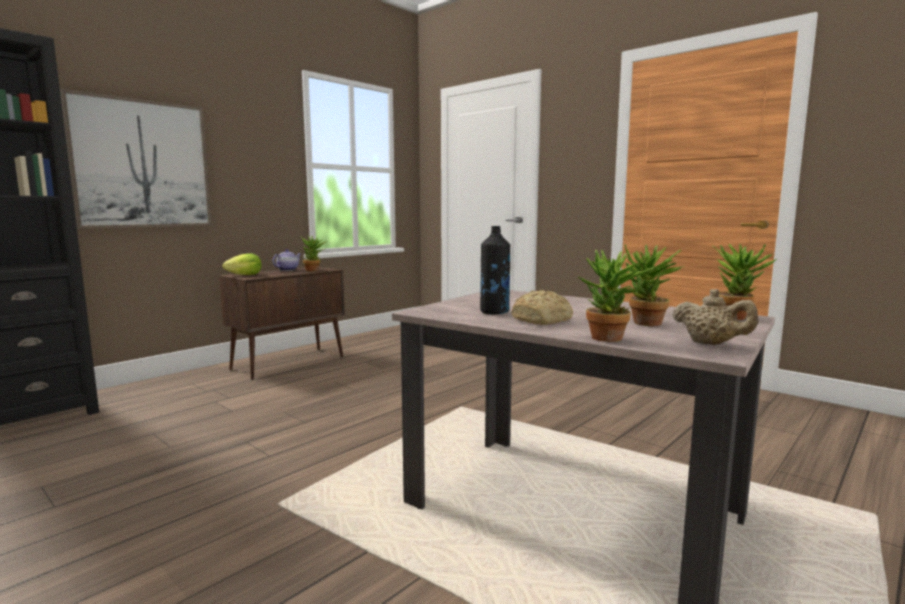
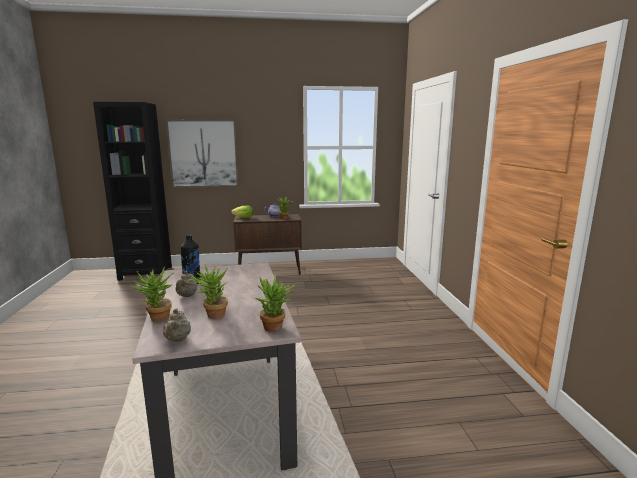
camera: 40 degrees right, 5 degrees up
bread [511,290,573,325] -> beige teapot [175,271,197,297]

